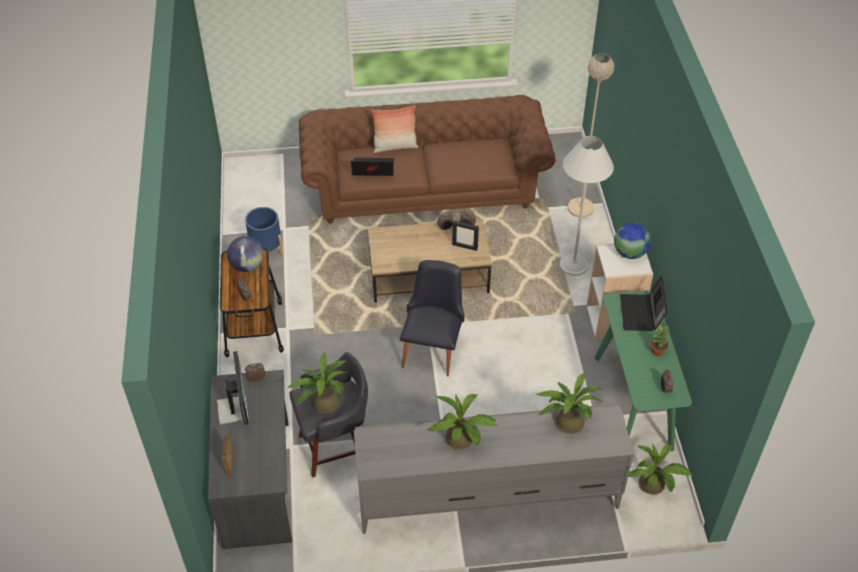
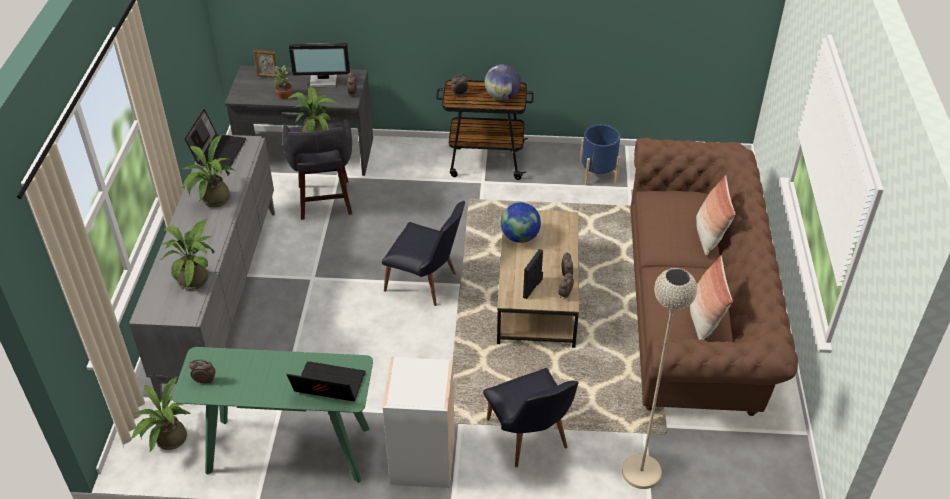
camera: 100 degrees right, 5 degrees down
laptop [351,158,394,176] -> laptop moved to [185,109,246,167]
white floor lamp [560,136,614,276] -> black chair [483,368,579,467]
globe [614,223,651,259] -> globe moved to [501,202,541,243]
potted plant [650,325,670,356] -> potted plant moved to [274,65,292,100]
none -> pillow [690,255,733,340]

